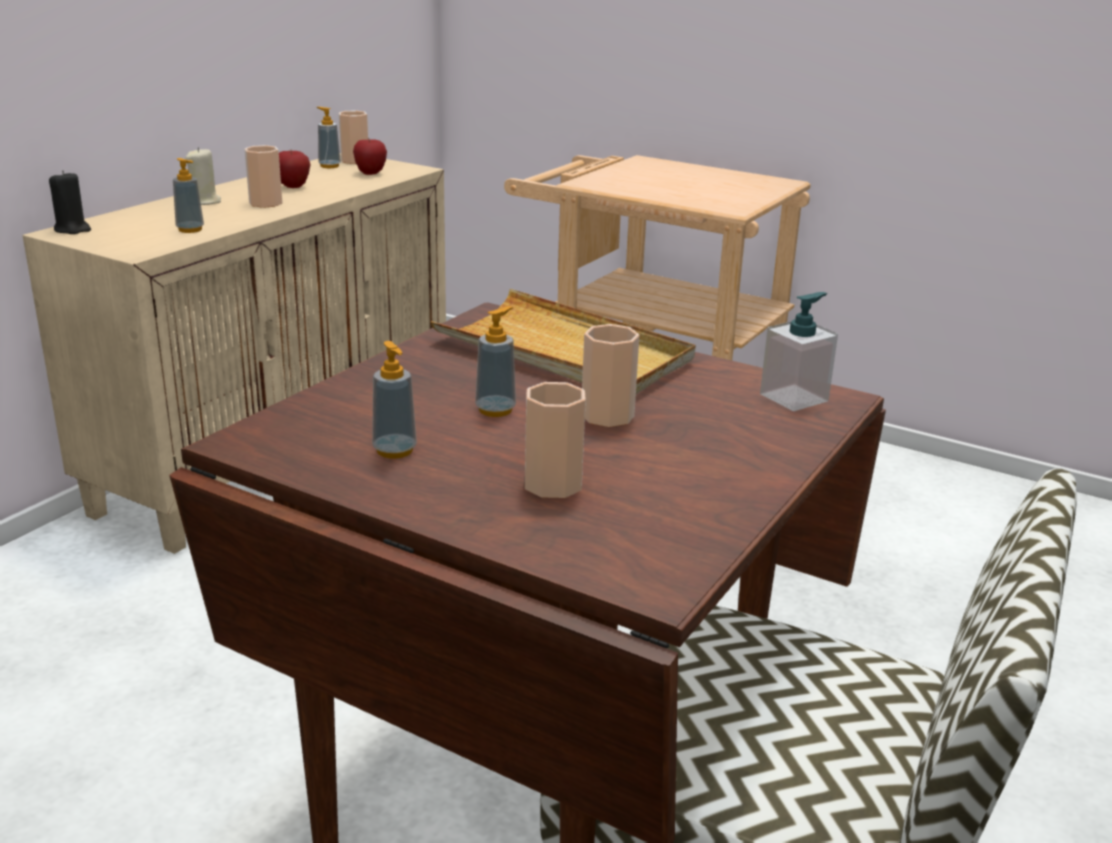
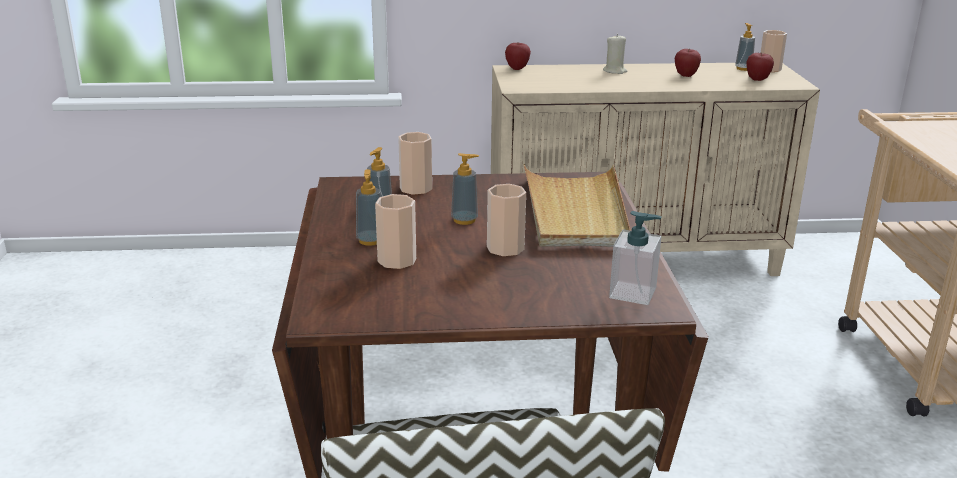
camera: 55 degrees right, 0 degrees up
black candle [49,170,91,234] -> apple [505,43,531,70]
soap dispenser [173,158,204,233] -> soap dispenser moved to [356,169,381,246]
cup [244,145,282,208] -> cup moved to [398,132,432,195]

